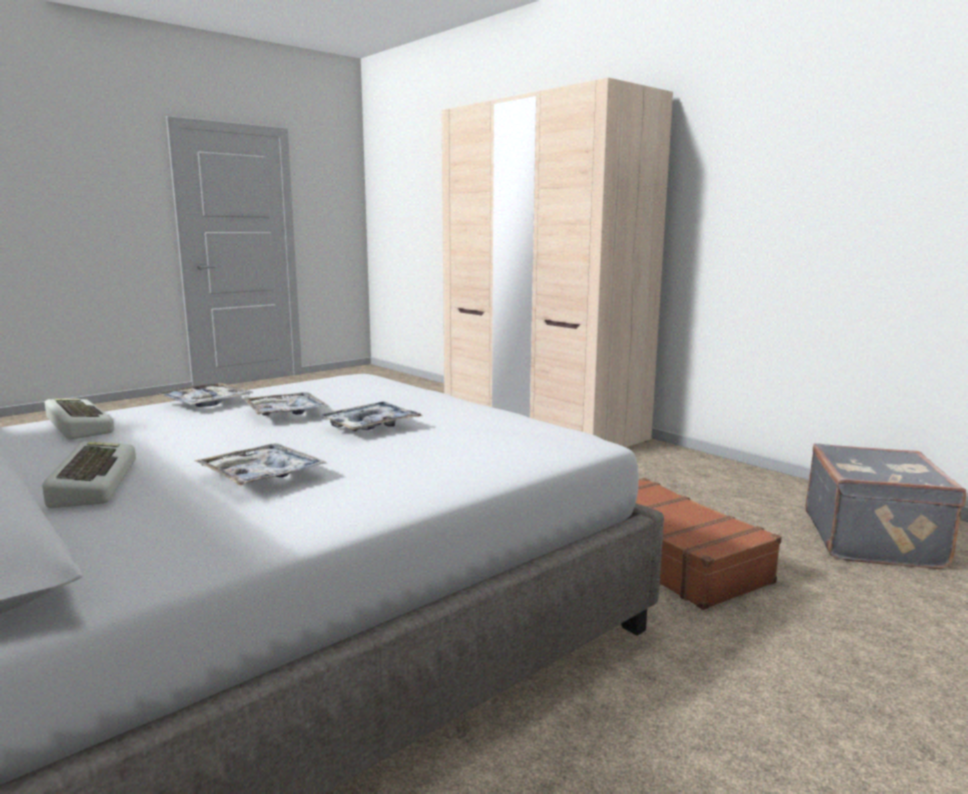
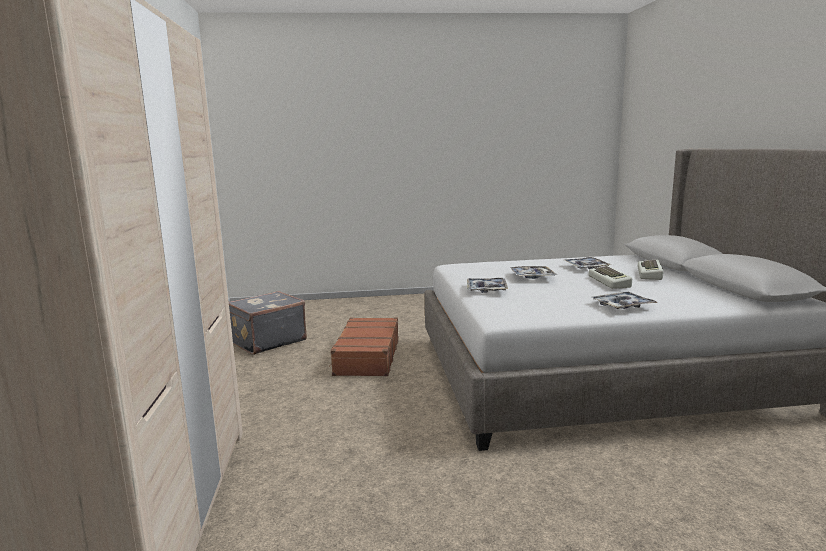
camera: 145 degrees left, 0 degrees up
keyboard [45,399,114,440] -> keyboard moved to [589,266,632,289]
tray [242,392,329,416] -> tray moved to [467,278,508,293]

